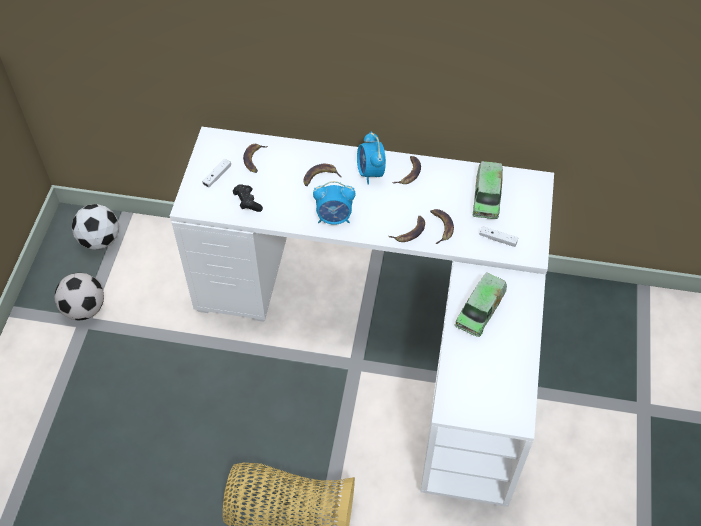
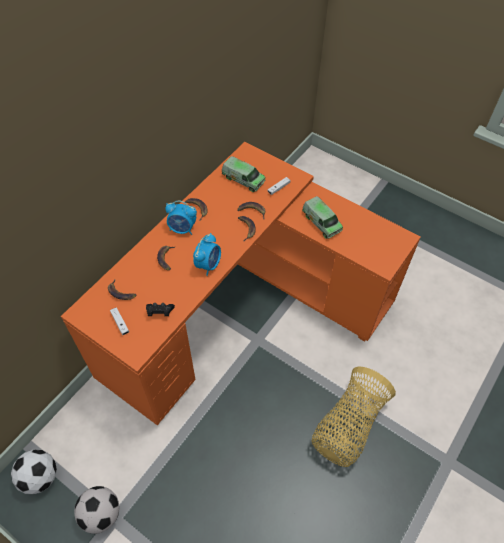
camera: 65 degrees left, 0 degrees up
white desk [170,127,554,507] -> orange desk [61,142,421,425]

